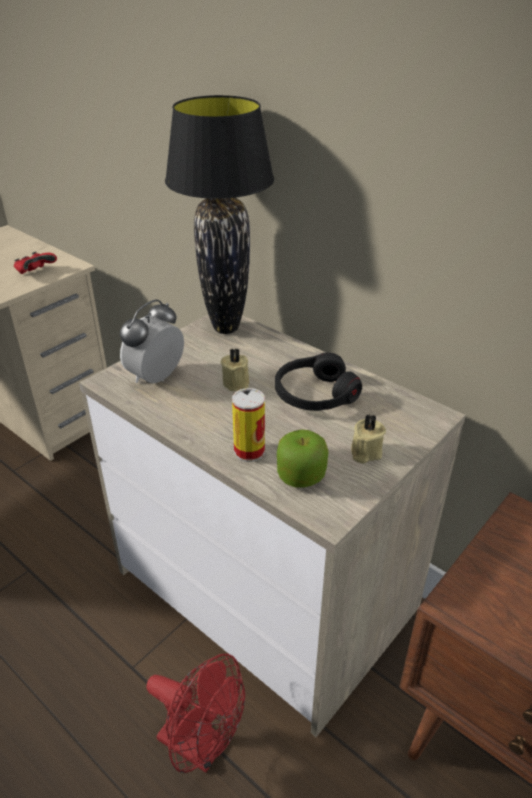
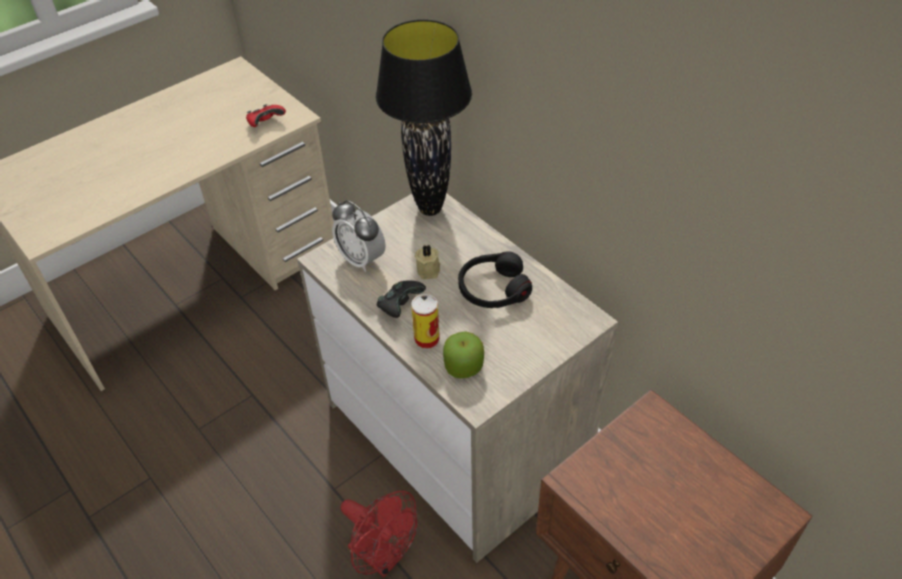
camera: 10 degrees right, 10 degrees up
alarm clock [120,299,184,383] -> alarm clock turned 90 degrees counterclockwise [332,200,386,272]
beige candle [351,413,386,464] -> none
none -> black game controller [377,281,426,318]

